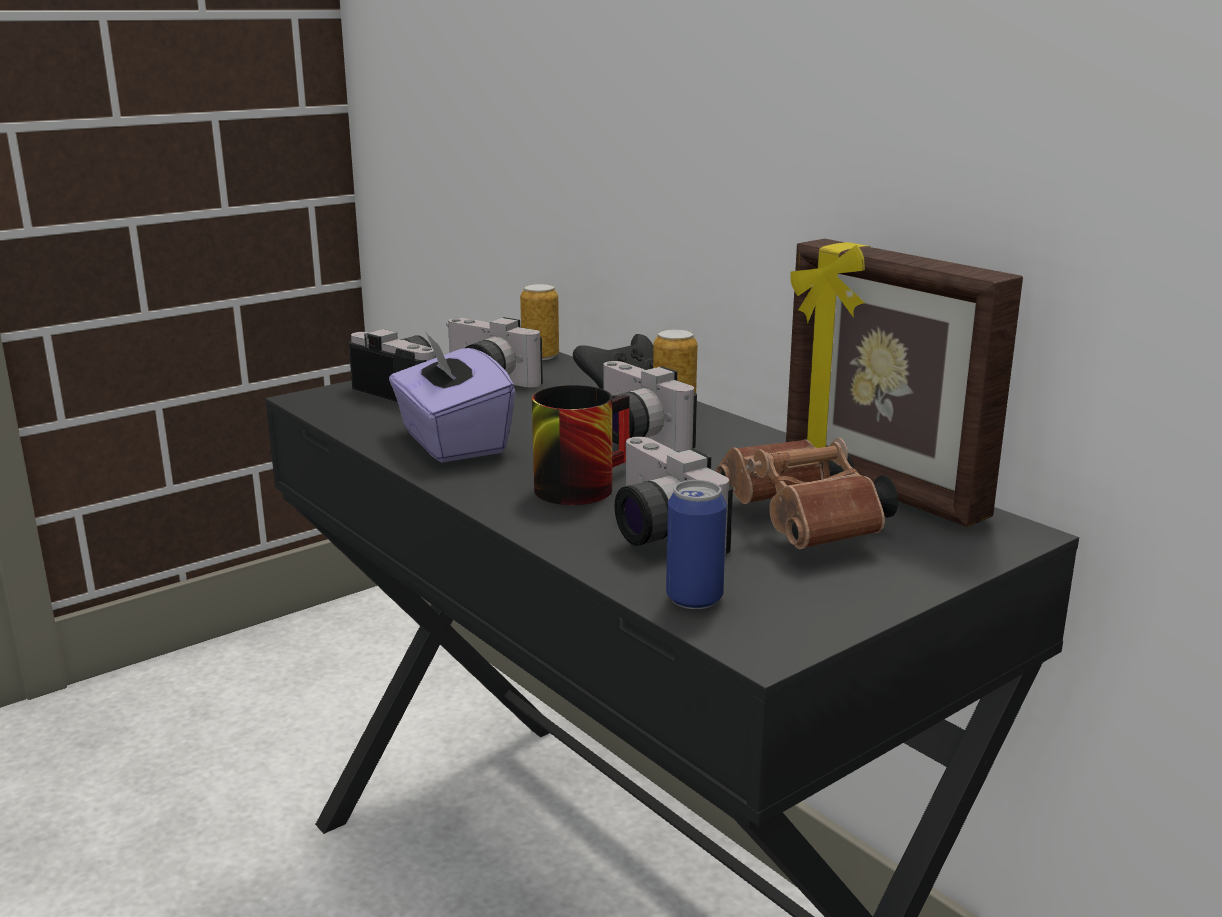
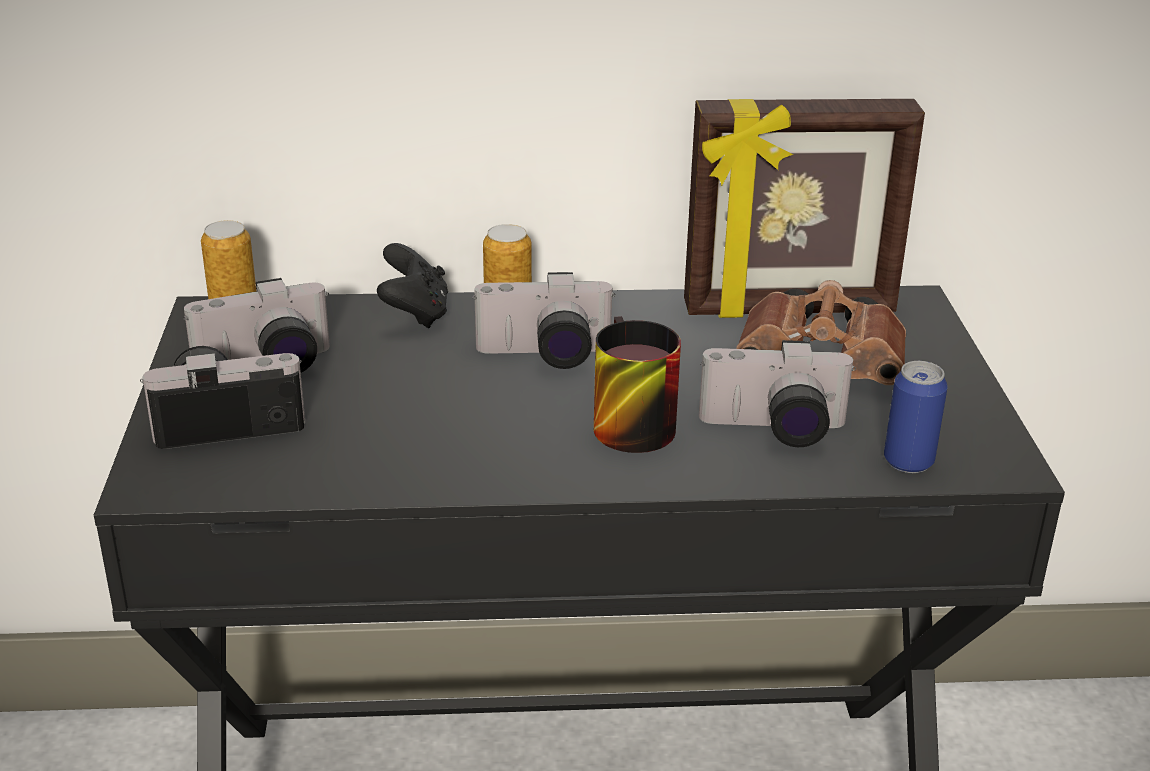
camera: 55 degrees left, 10 degrees up
purple tissue box [389,331,515,463] -> none

